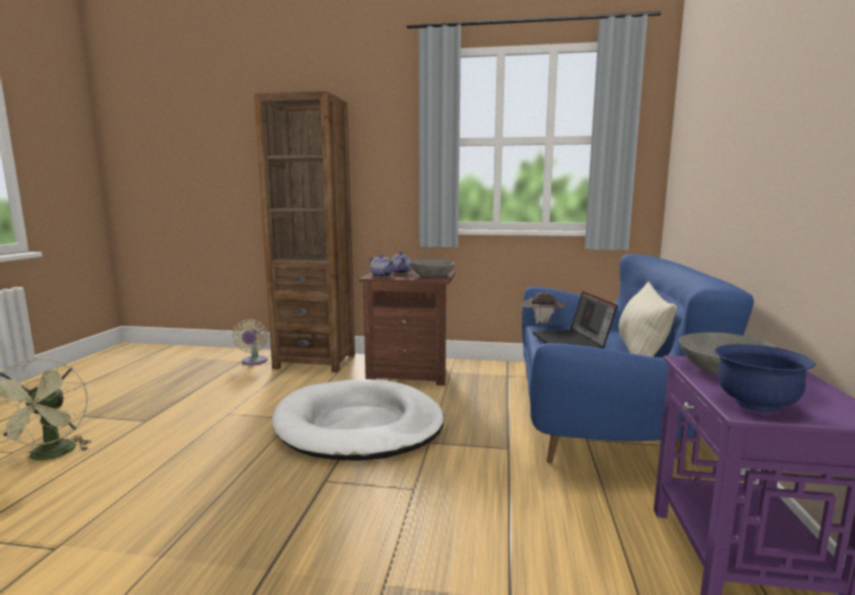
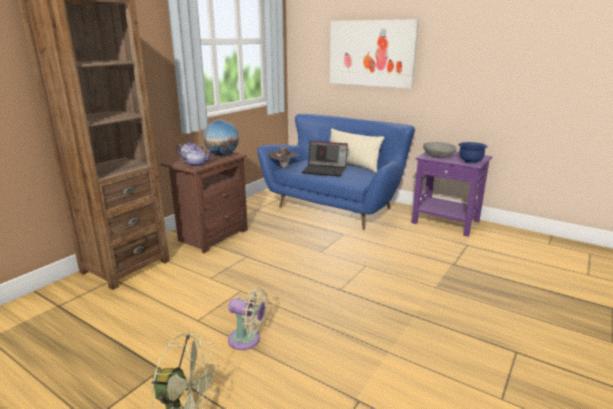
camera: 65 degrees left, 10 degrees up
beige fan [232,319,268,365] -> beige fan moved to [228,288,268,350]
white dog bed [272,379,444,461] -> none
grey bowl [410,259,455,277] -> globe [203,120,239,156]
none -> picture [330,19,419,88]

